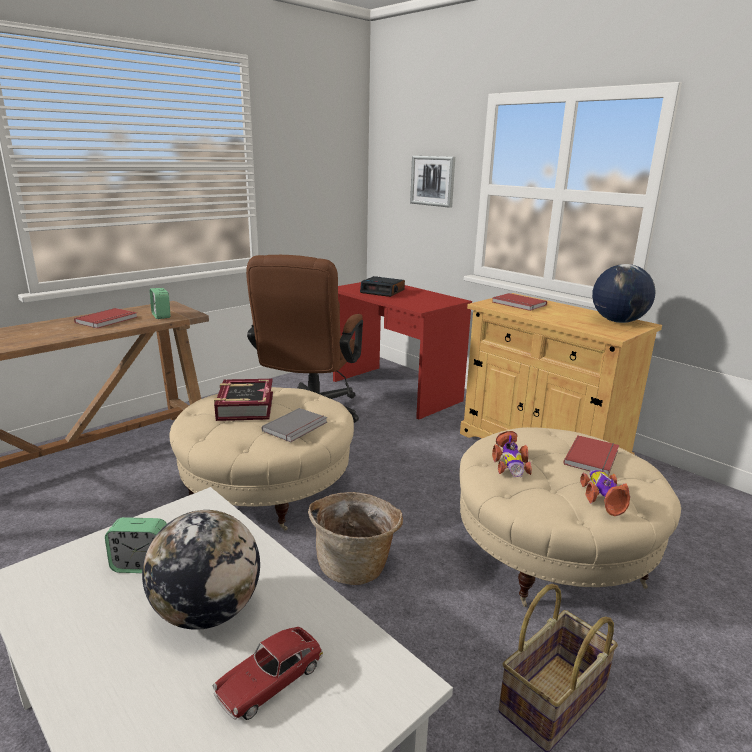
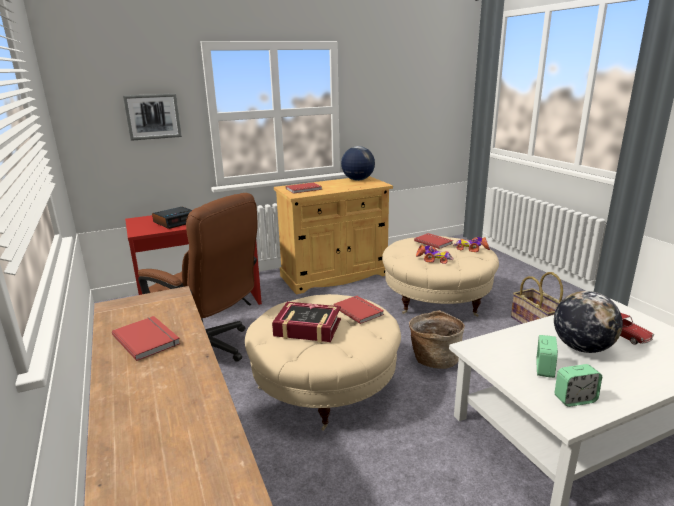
camera: 70 degrees left, 0 degrees up
alarm clock [150,288,170,319] -> alarm clock moved to [554,364,602,407]
grey book [262,408,327,442] -> red book [333,296,384,324]

